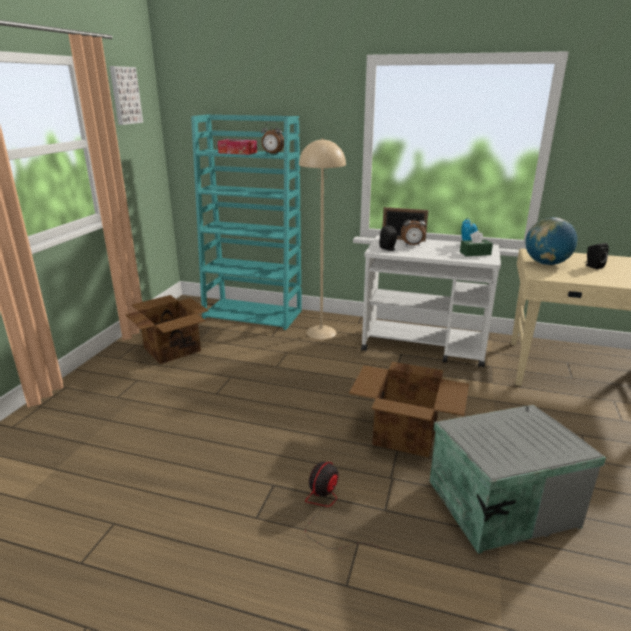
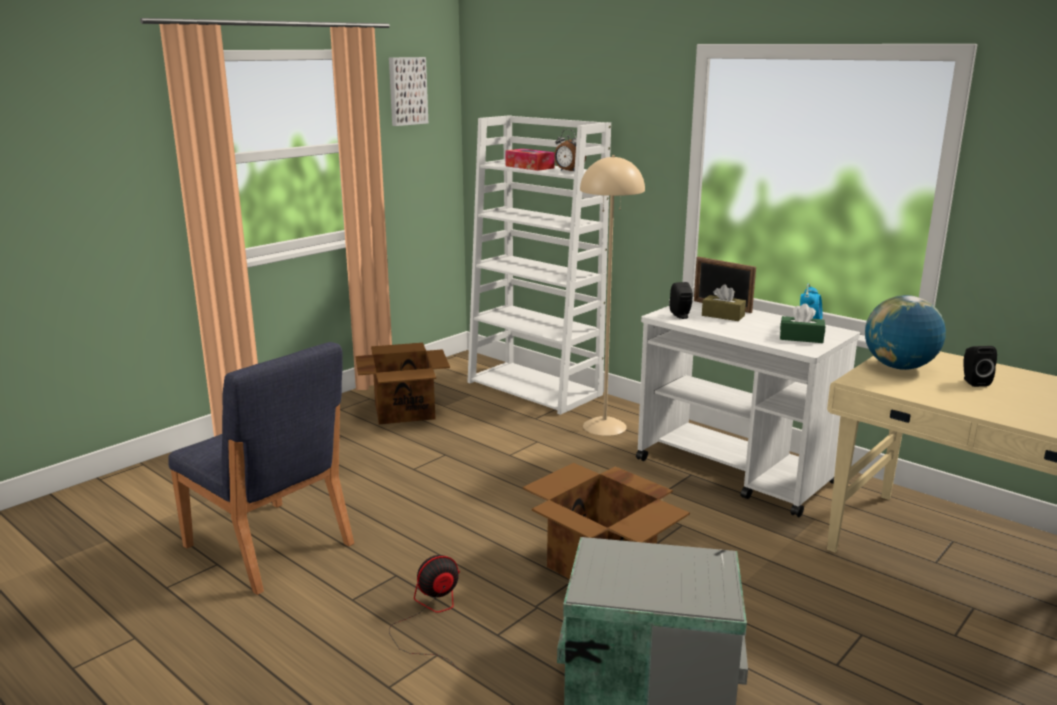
camera: 25 degrees right, 5 degrees down
turquoise bookcase [191,114,302,330] -> white bookcase [467,115,611,415]
alarm clock [401,214,426,246] -> brown tissue box [702,285,746,321]
none -> blue chair [168,342,354,595]

